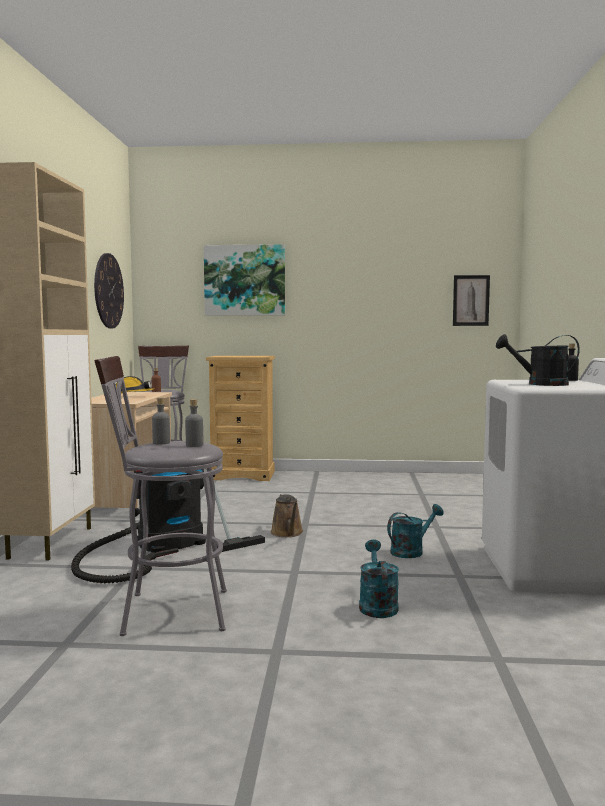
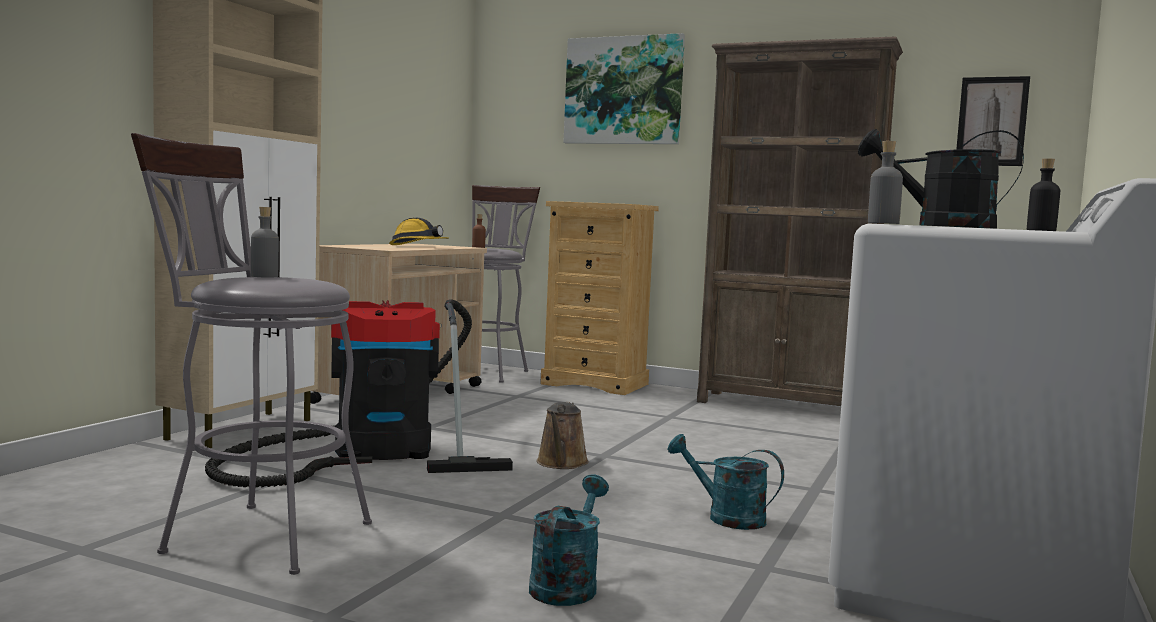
camera: 20 degrees right, 0 degrees up
wall clock [94,253,124,329] -> none
grey bottle [185,399,204,447] -> grey bottle moved to [868,141,903,224]
turquoise watering can [387,504,444,558] -> turquoise watering can turned 135 degrees counterclockwise [667,434,784,530]
none -> brown bookcase [697,37,903,406]

